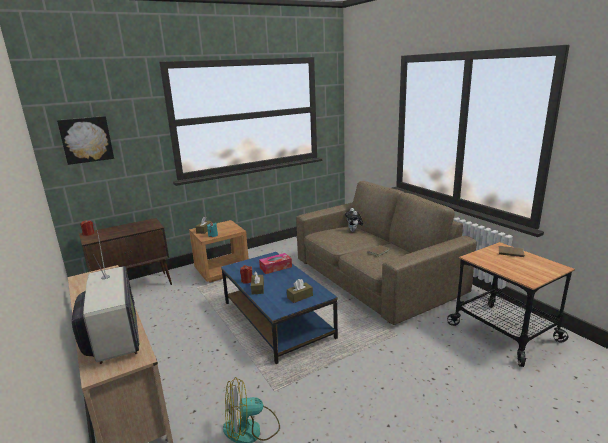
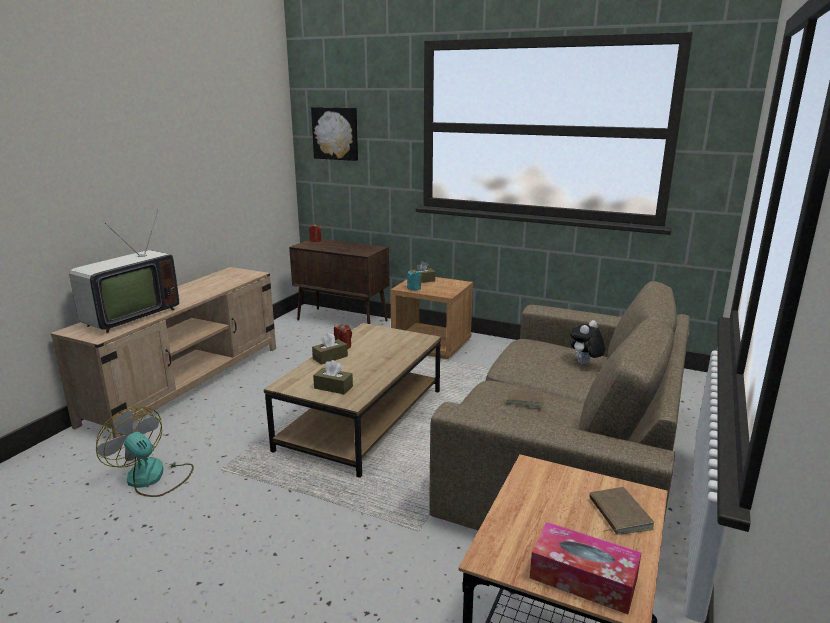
camera: 55 degrees right, 0 degrees up
blue coffee table [221,252,338,364] -> brown coffee table [264,323,441,478]
tissue box [259,253,292,274] -> tissue box moved to [530,522,642,614]

